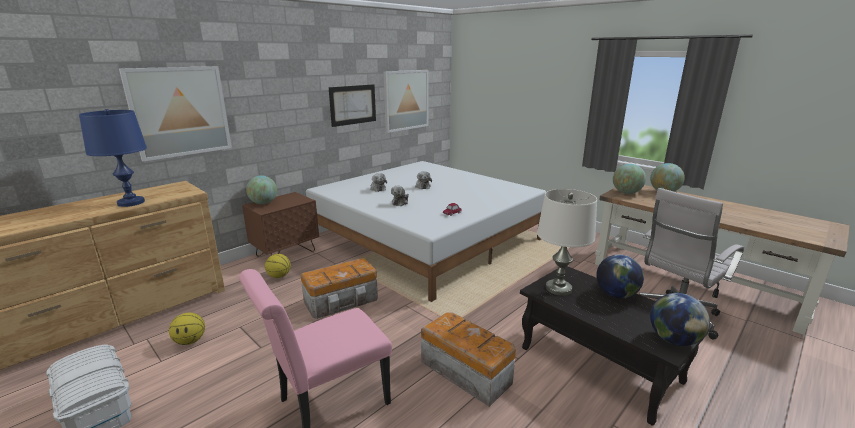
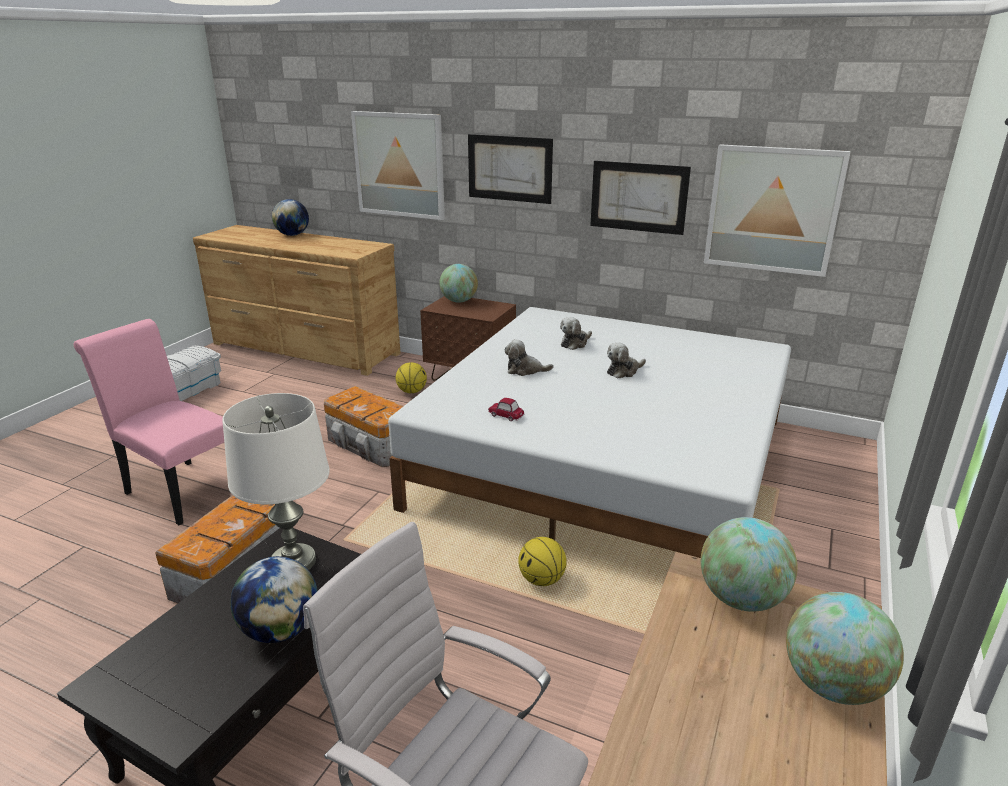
camera: 70 degrees right, 5 degrees up
blue table lamp [79,109,147,207] -> none
basketball [169,313,205,345] -> basketball moved to [518,537,567,586]
globe [650,293,710,346] -> globe moved to [272,199,309,236]
none -> picture [468,134,553,204]

